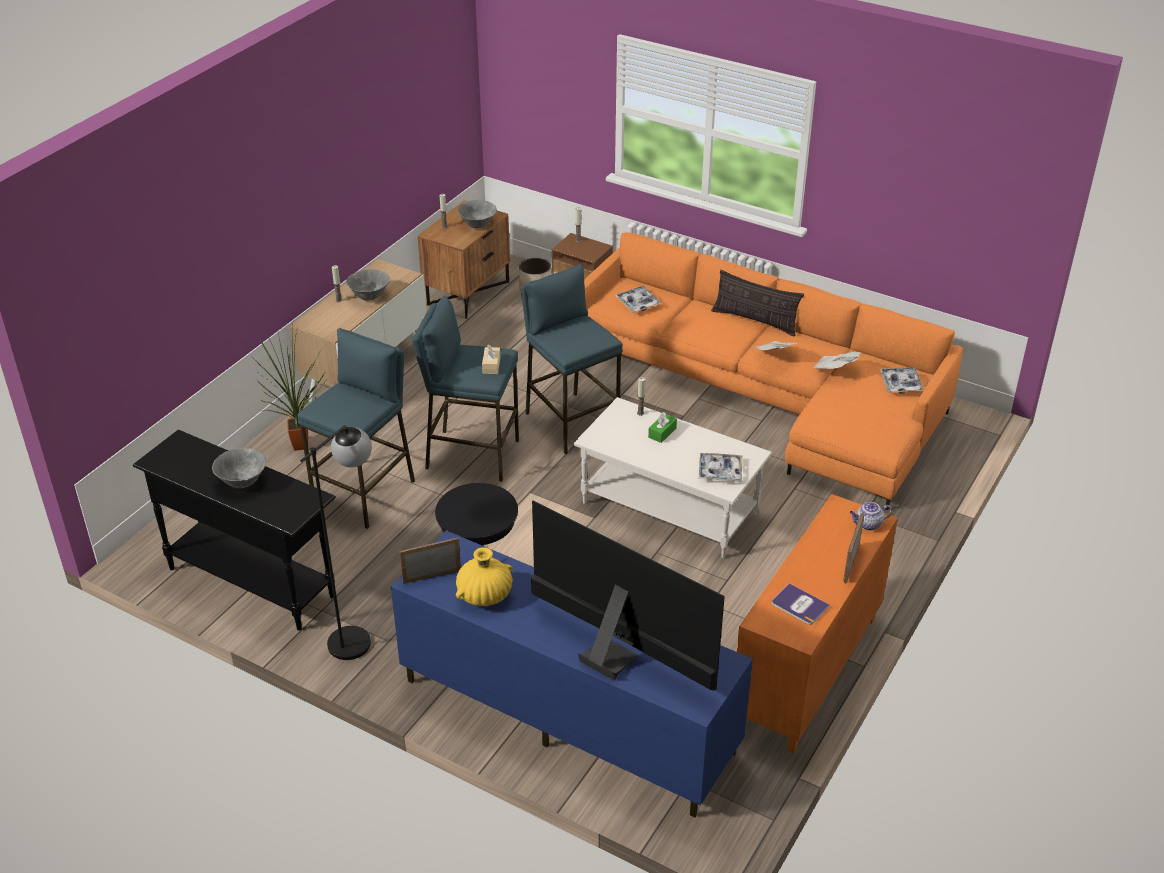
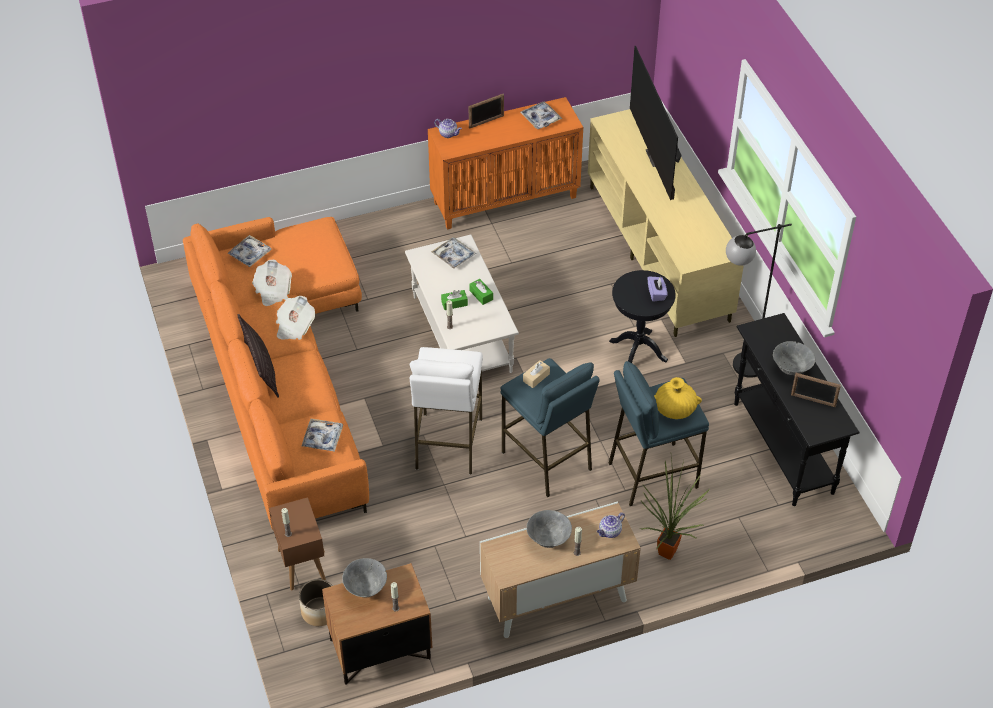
camera: 140 degrees left, 10 degrees up
blue tv stand [391,531,753,817] -> beige tv stand [588,109,744,337]
picture frame [399,537,461,584] -> picture frame moved to [791,373,841,407]
yellow vase [456,547,513,606] -> yellow vase moved to [654,377,702,419]
blue stool [520,264,623,455] -> white stool [410,347,483,475]
book [772,583,830,625] -> tray [520,101,562,130]
none -> green tissue box [469,279,493,305]
none -> teapot [597,513,625,538]
none -> purple tissue box [648,276,668,302]

